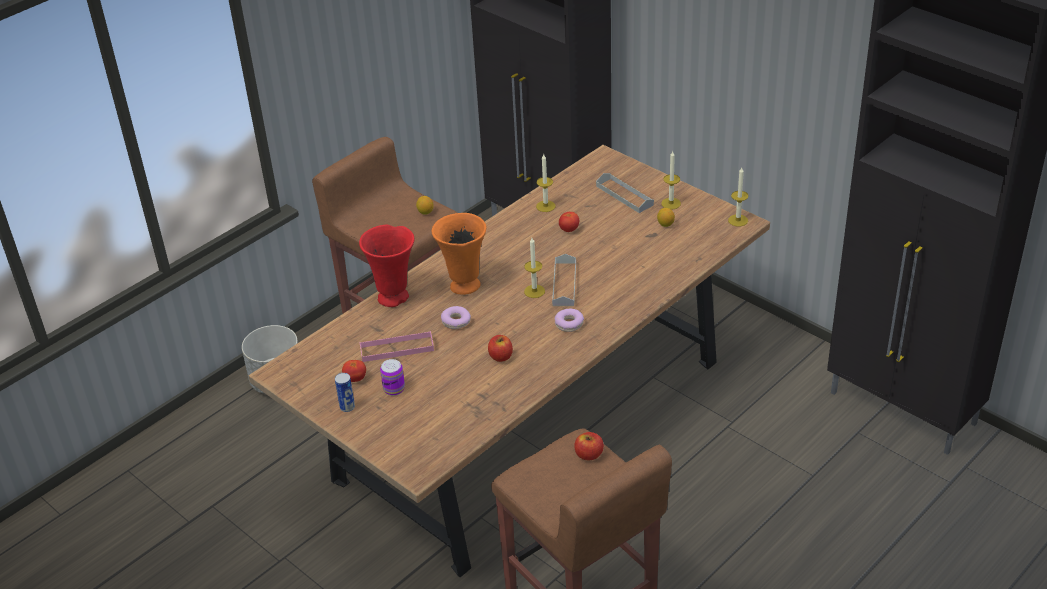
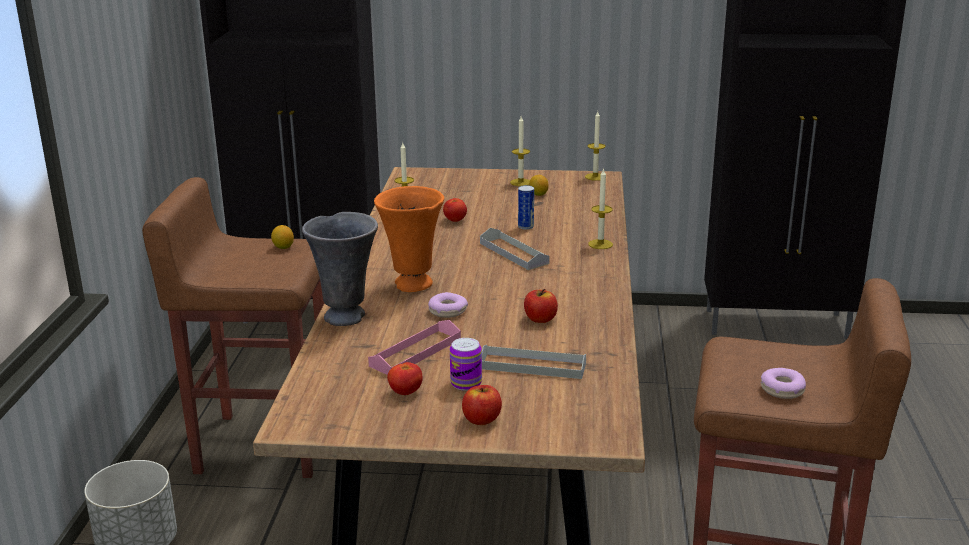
camera: 40 degrees left, 15 degrees down
can [335,373,355,412] -> can moved to [518,185,534,230]
red vase [359,224,414,307] -> grey vase [302,212,378,326]
candle [524,238,545,298] -> candle moved to [588,168,613,249]
donut [555,309,584,332] -> donut moved to [761,368,806,399]
apple [574,432,604,460] -> apple moved to [462,385,502,425]
grey tray [596,173,654,213] -> grey tray moved to [482,345,586,379]

